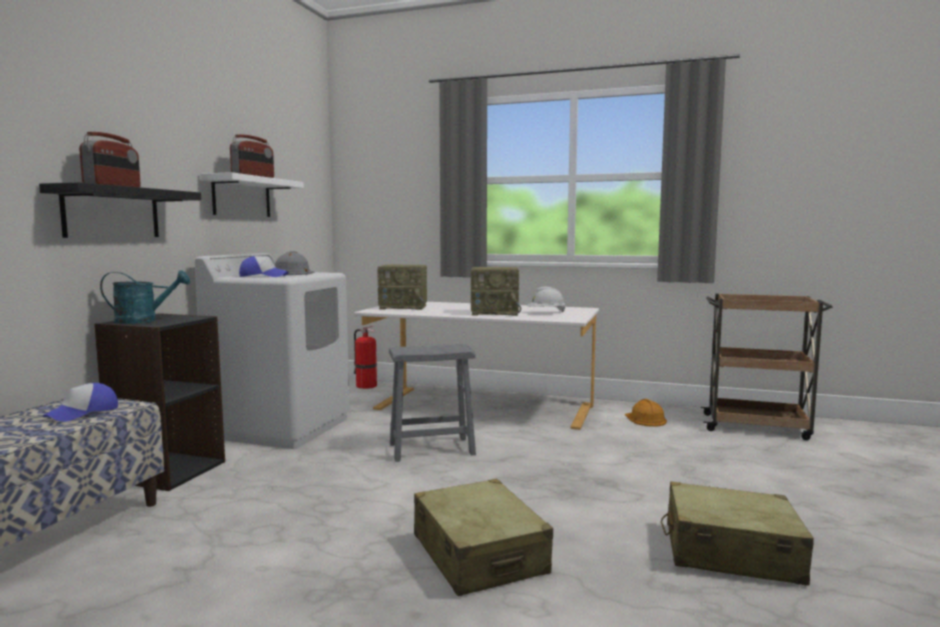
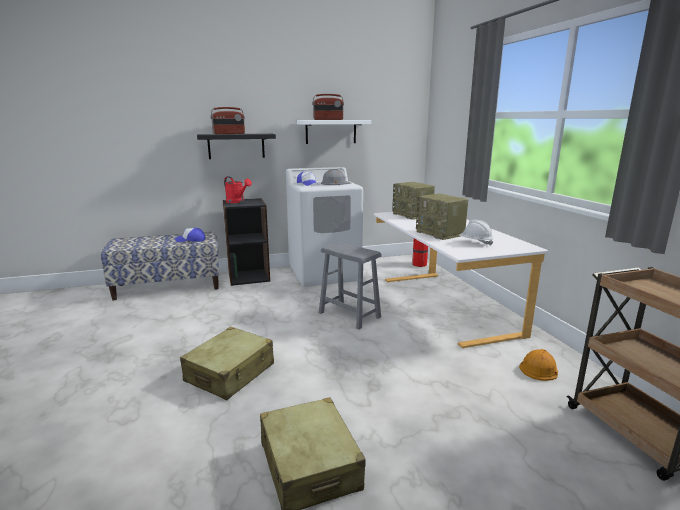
camera: 55 degrees right, 10 degrees up
turquoise watering can [100,270,190,324] -> red watering can [224,176,252,203]

